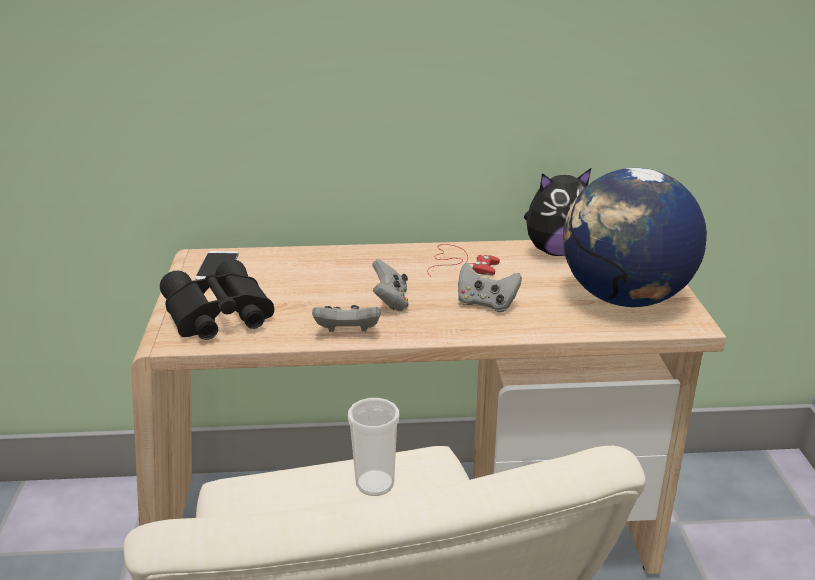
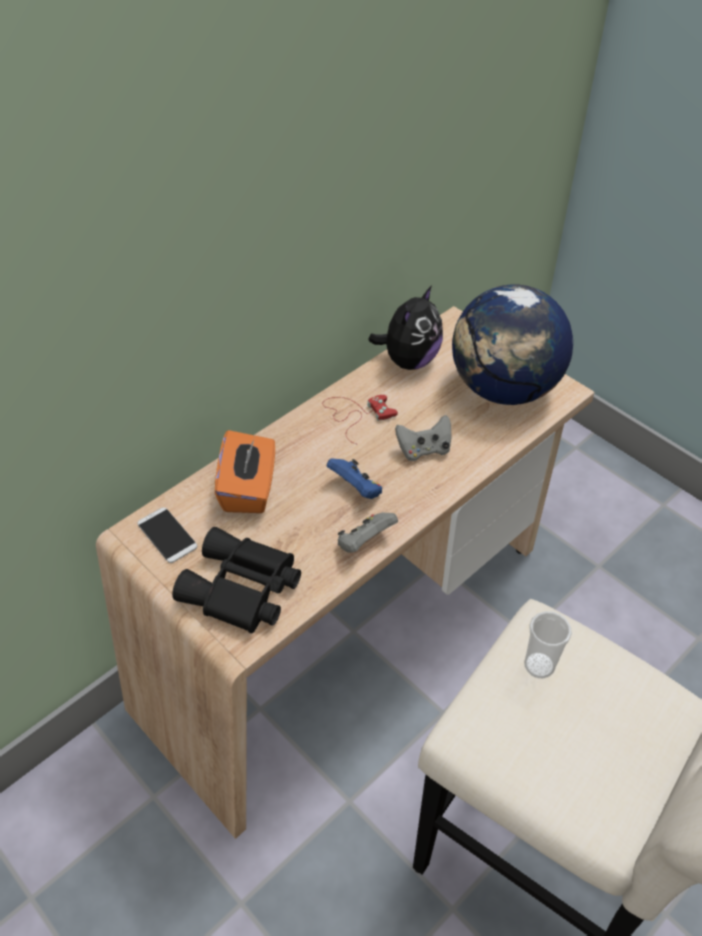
camera: 40 degrees left, 20 degrees up
grey game controller [372,259,409,311] -> blue game controller [327,459,382,499]
none -> orange tissue box [215,430,275,513]

